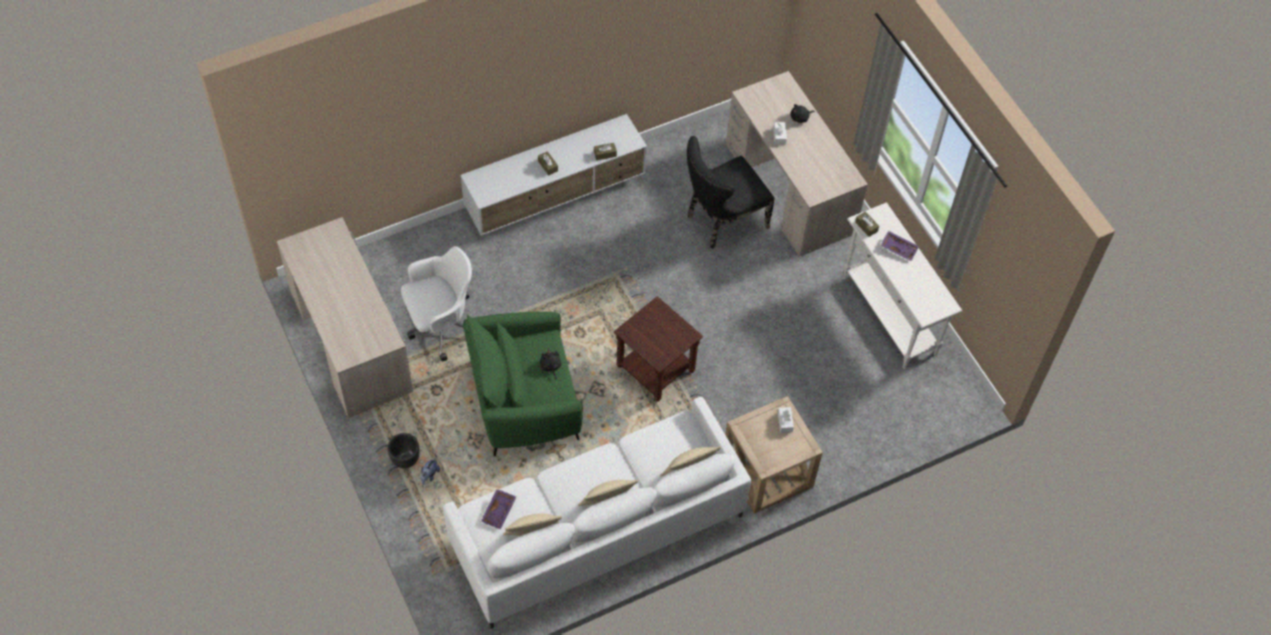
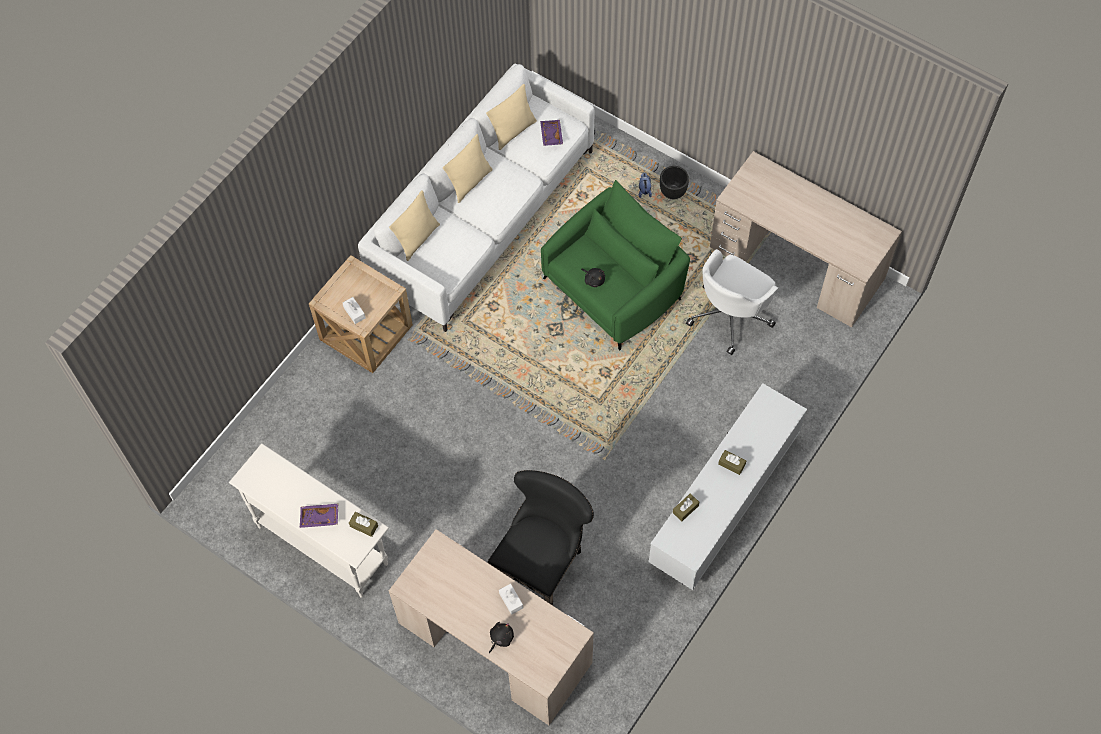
camera: 155 degrees right, 5 degrees up
brown side table [614,296,703,402] -> none

